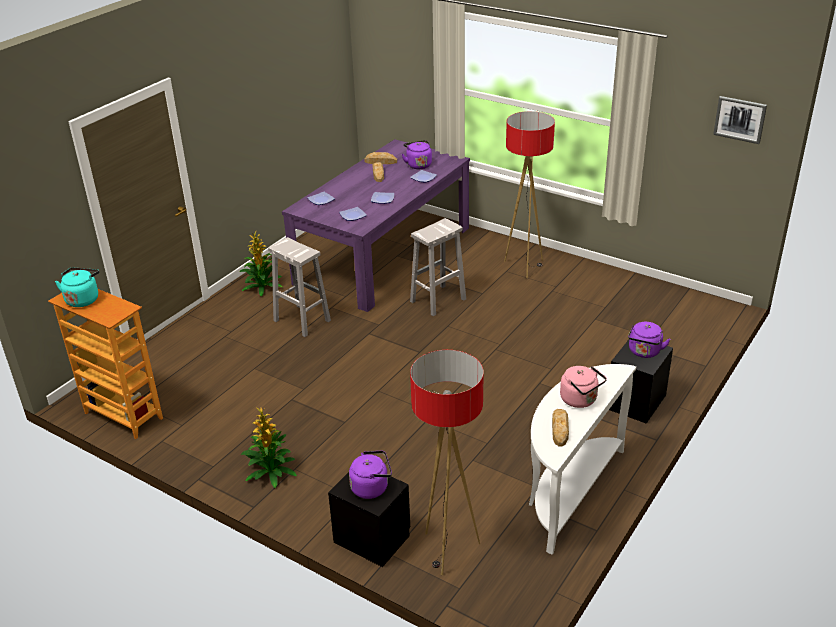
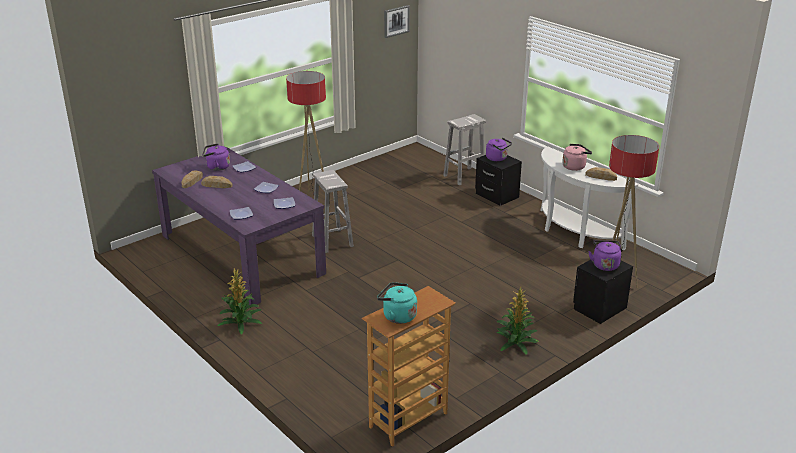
camera: 75 degrees left, 5 degrees down
white stool [268,237,331,337] -> white stool moved to [443,114,486,185]

